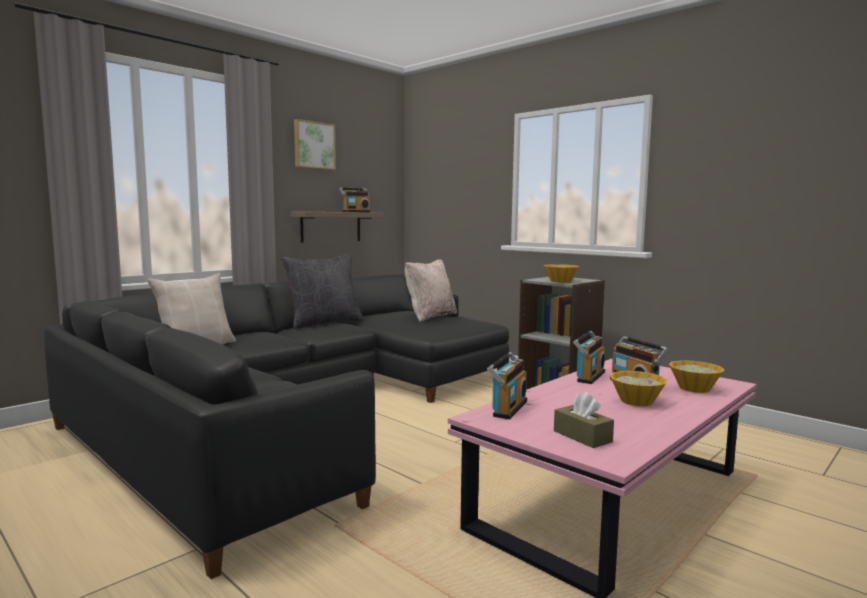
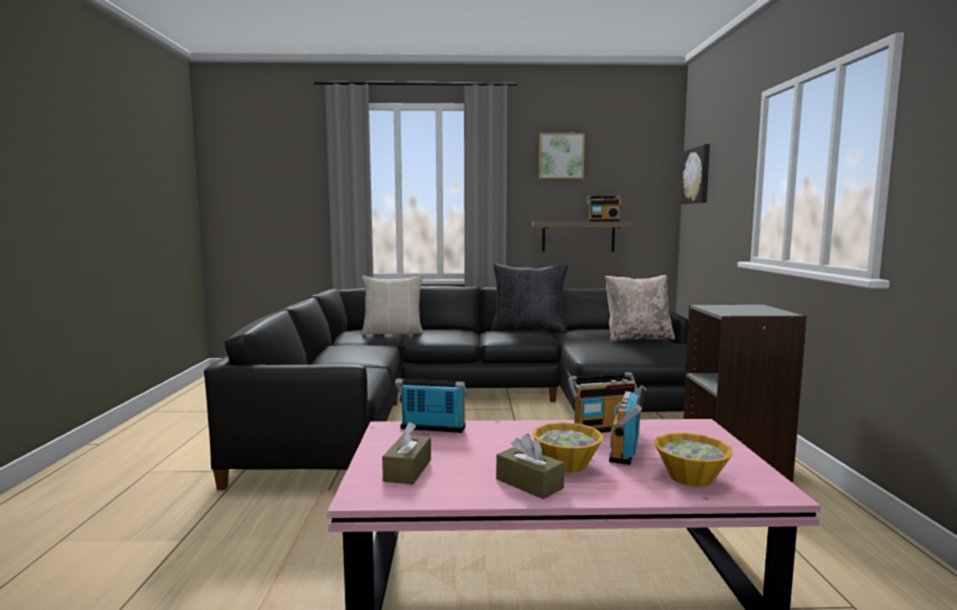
camera: 45 degrees right, 0 degrees up
radio [487,352,527,419] -> radio turned 150 degrees counterclockwise [395,379,468,433]
bowl [544,264,580,283] -> none
none -> brown tissue box [496,434,565,499]
none -> picture [681,144,710,204]

